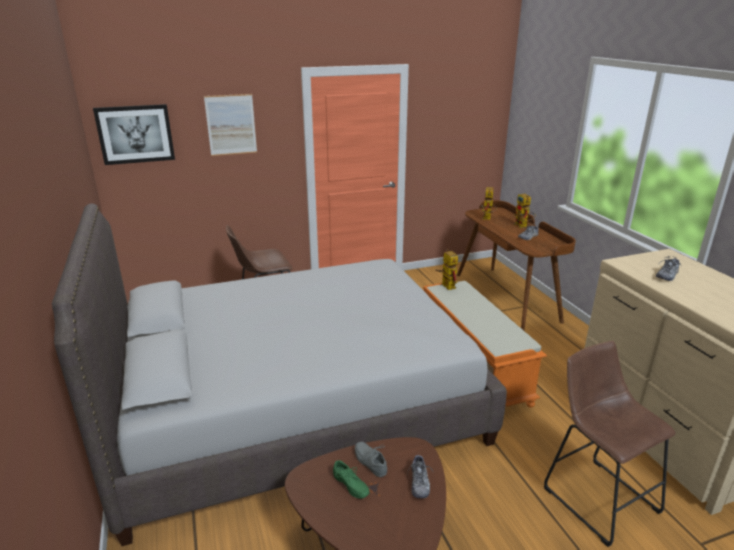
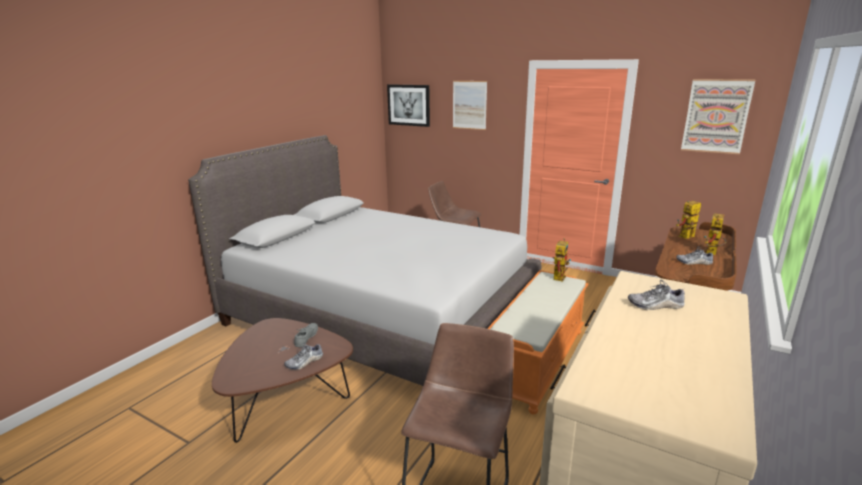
camera: 50 degrees right, 5 degrees down
green shoe [333,460,370,499] -> none
none -> picture [681,79,755,154]

